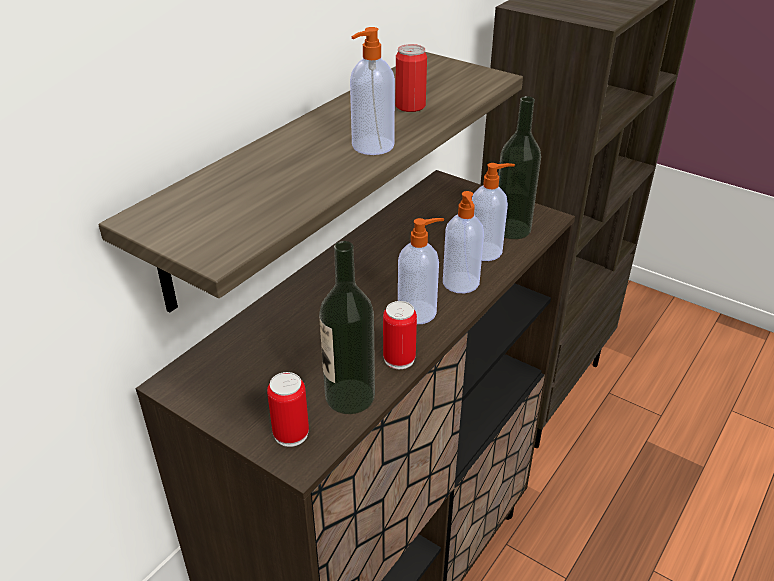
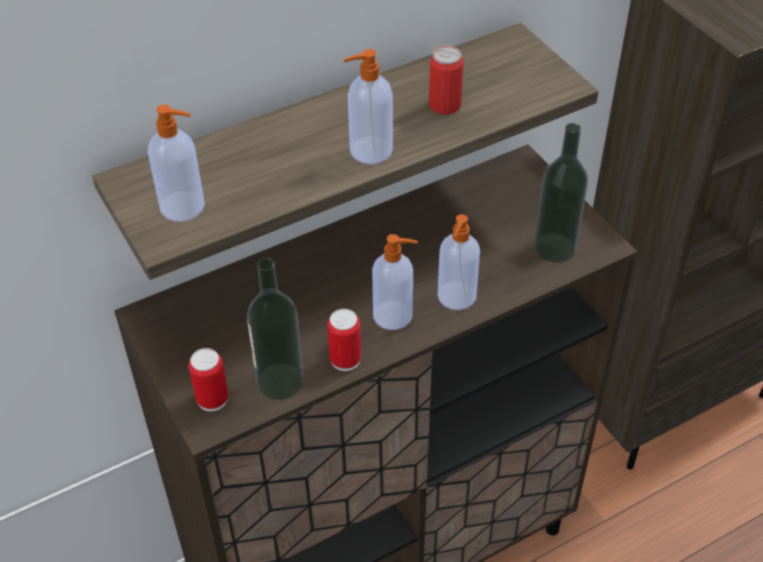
camera: 25 degrees right, 10 degrees up
soap dispenser [472,163,515,261] -> soap dispenser moved to [148,104,205,222]

